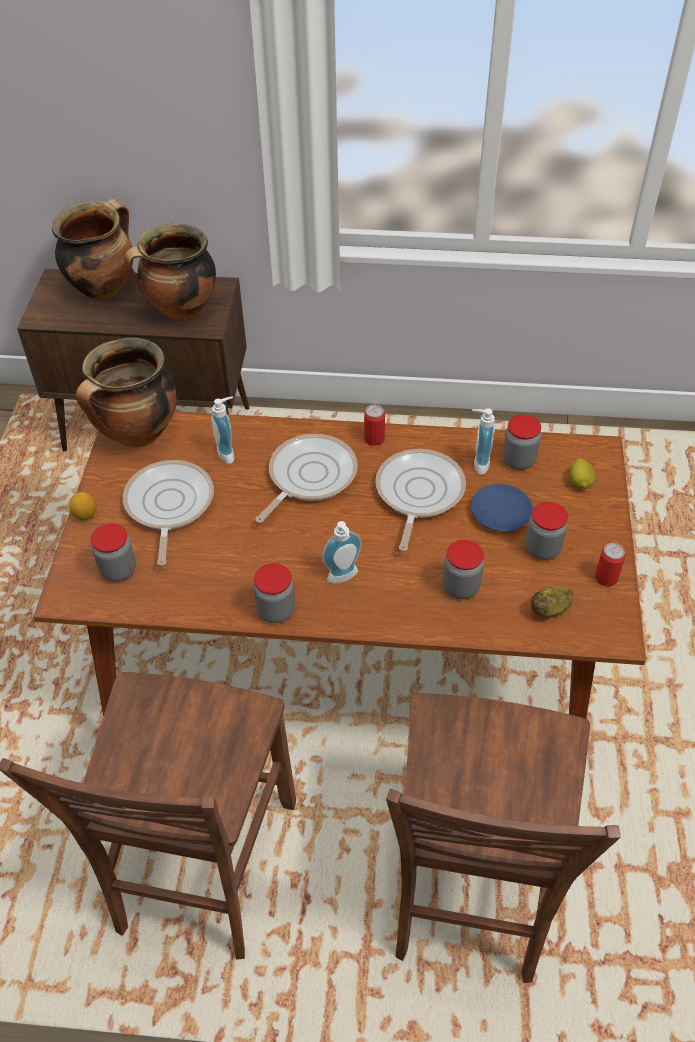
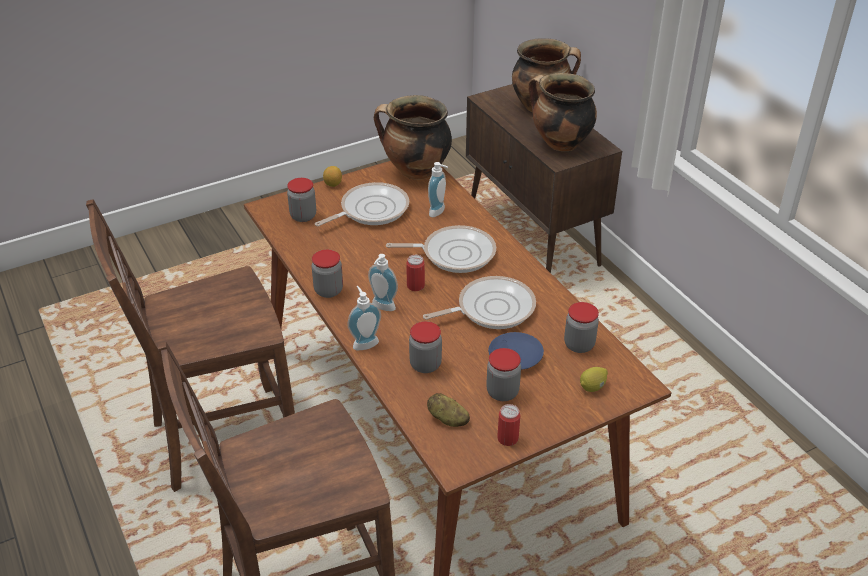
camera: 55 degrees right, 10 degrees down
can [364,404,385,446] -> can moved to [406,255,425,291]
soap dispenser [472,408,495,475] -> soap dispenser moved to [348,286,381,351]

